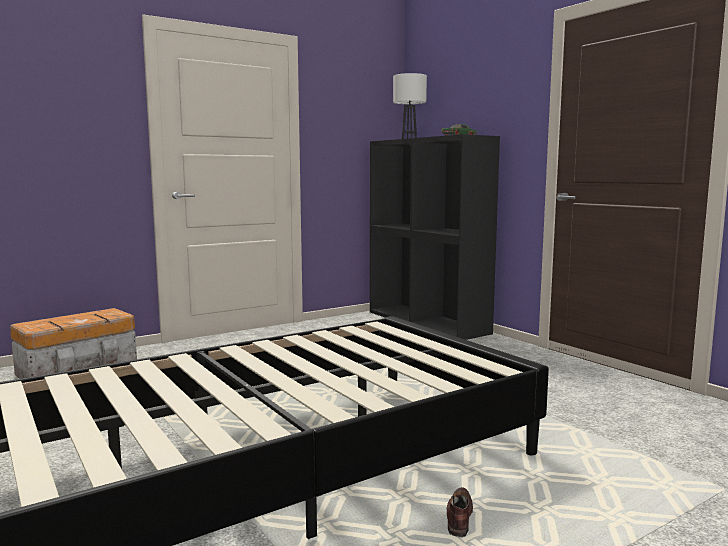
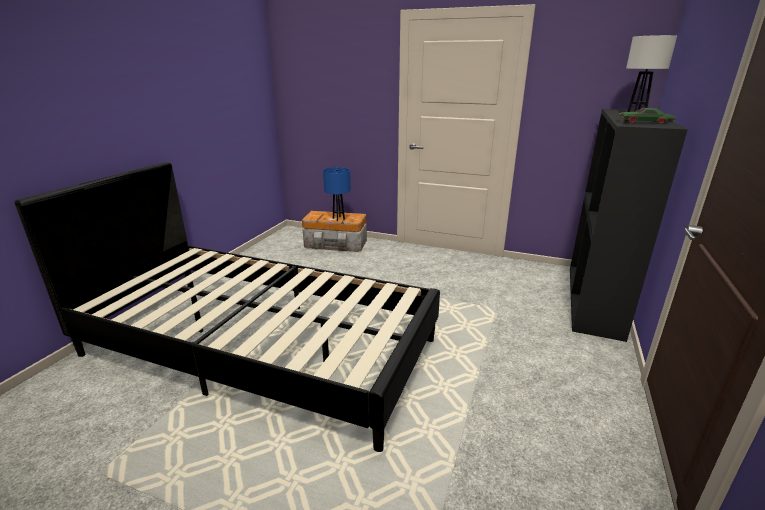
camera: 55 degrees right, 15 degrees up
brown shoe [447,487,473,537] -> none
none -> blue table lamp [323,167,351,221]

